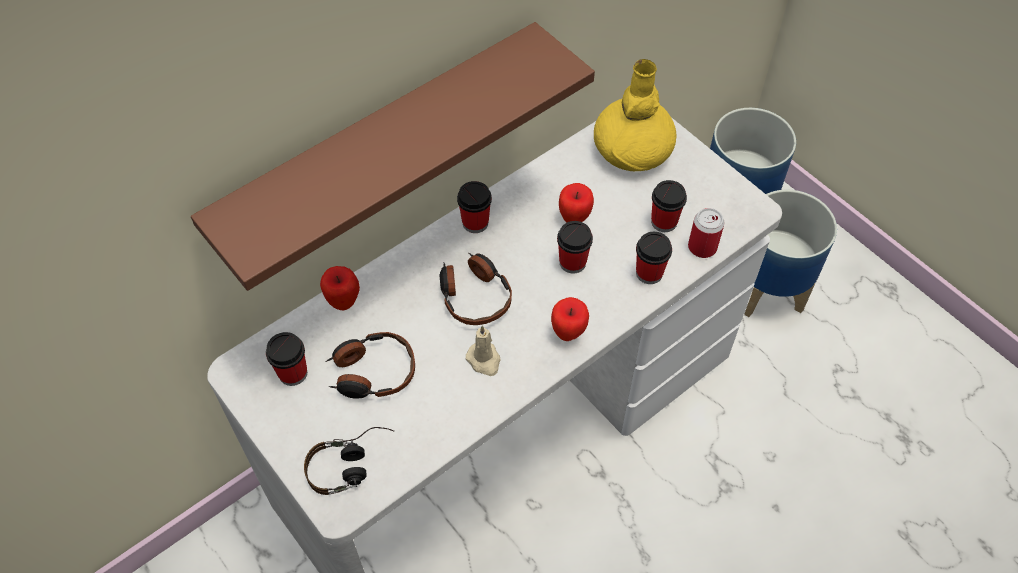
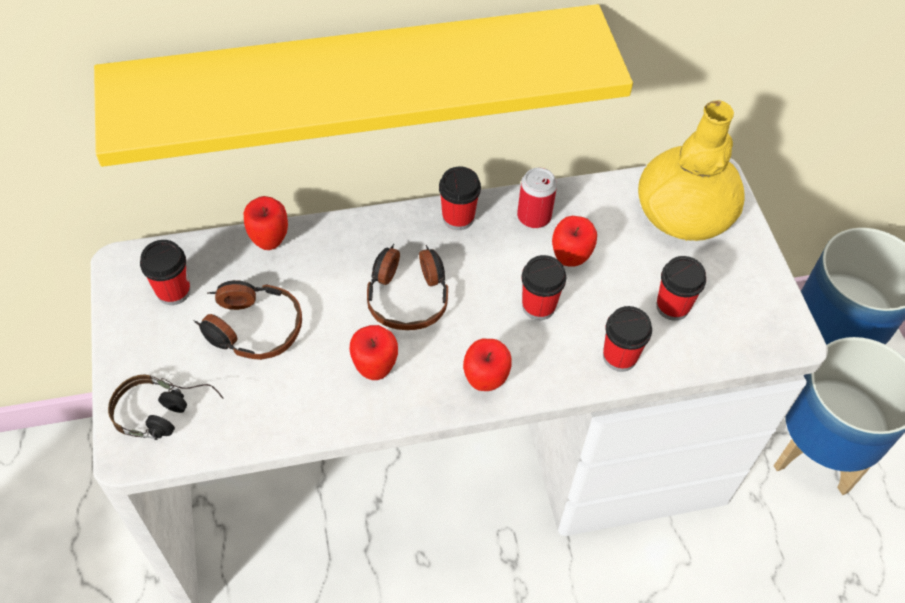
camera: 25 degrees right, 0 degrees up
brown shelf [191,22,595,291] -> yellow shelf [94,4,633,167]
beige candle [465,325,501,376] -> apple [350,325,398,380]
can [688,208,724,258] -> can moved to [517,168,557,228]

